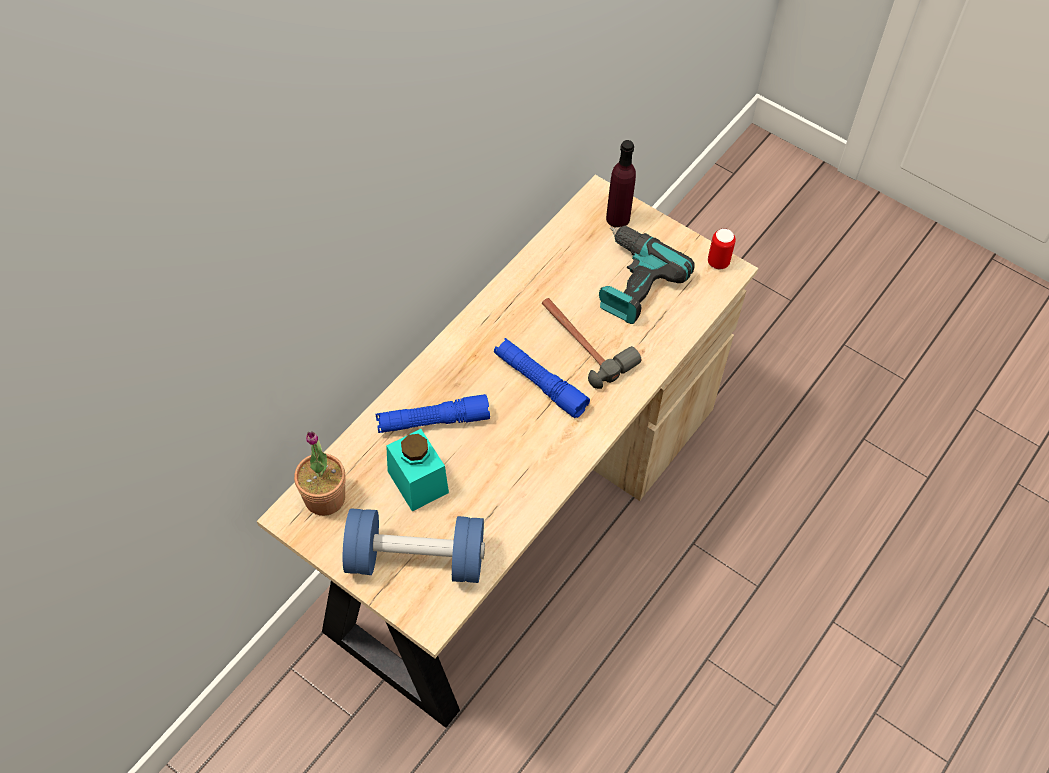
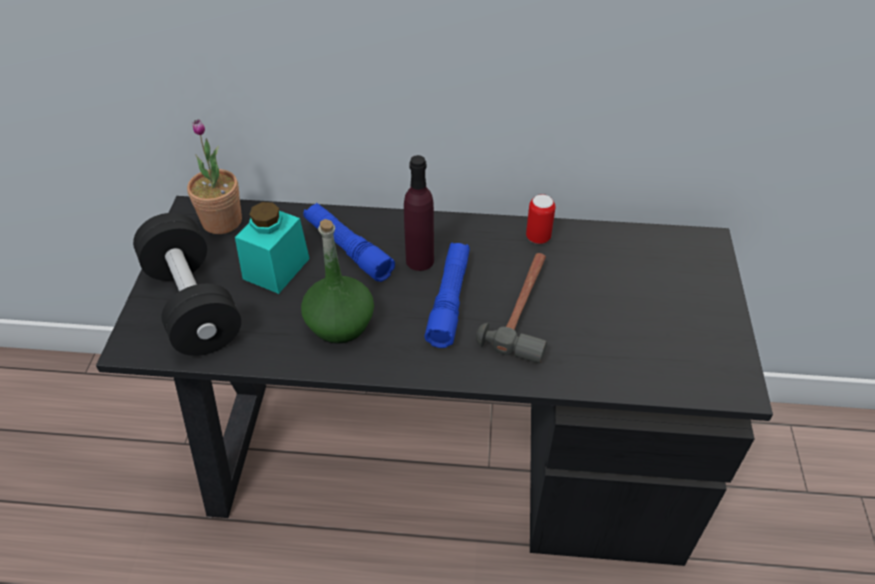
camera: 60 degrees right, 10 degrees down
beige desk [257,175,758,728] -> black desk [96,196,773,566]
blue dumbbell [343,508,485,583] -> black dumbbell [133,213,241,356]
power drill [599,226,695,324] -> none
purple bottle [606,140,636,228] -> purple bottle moved to [404,155,434,271]
can [708,229,736,269] -> can moved to [526,194,555,244]
none -> green bottle [301,219,374,344]

